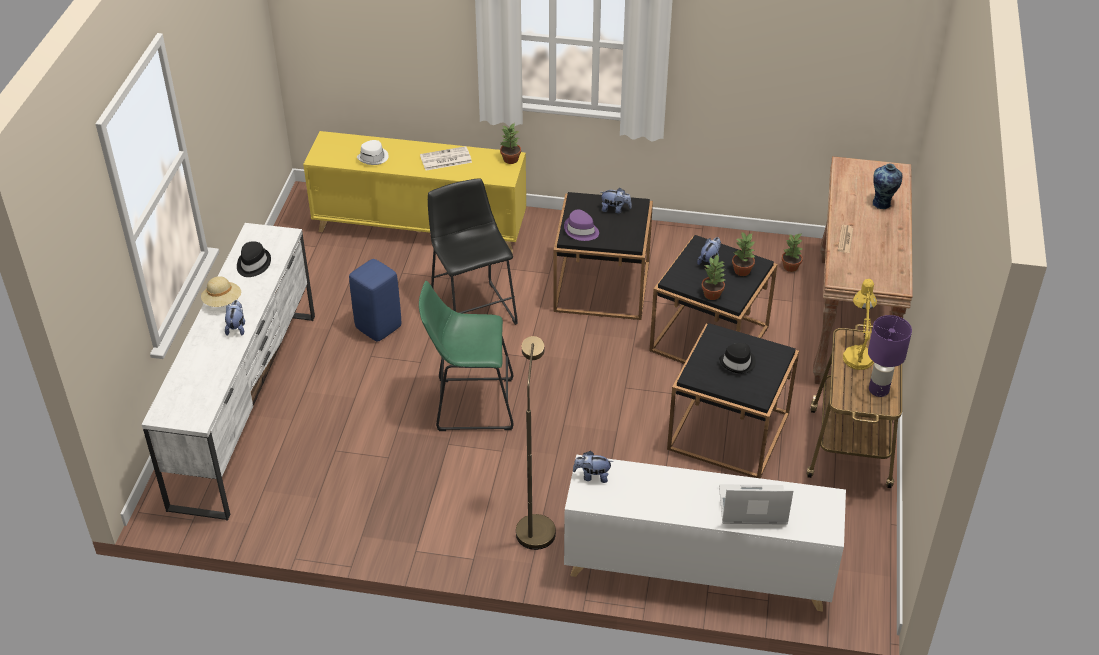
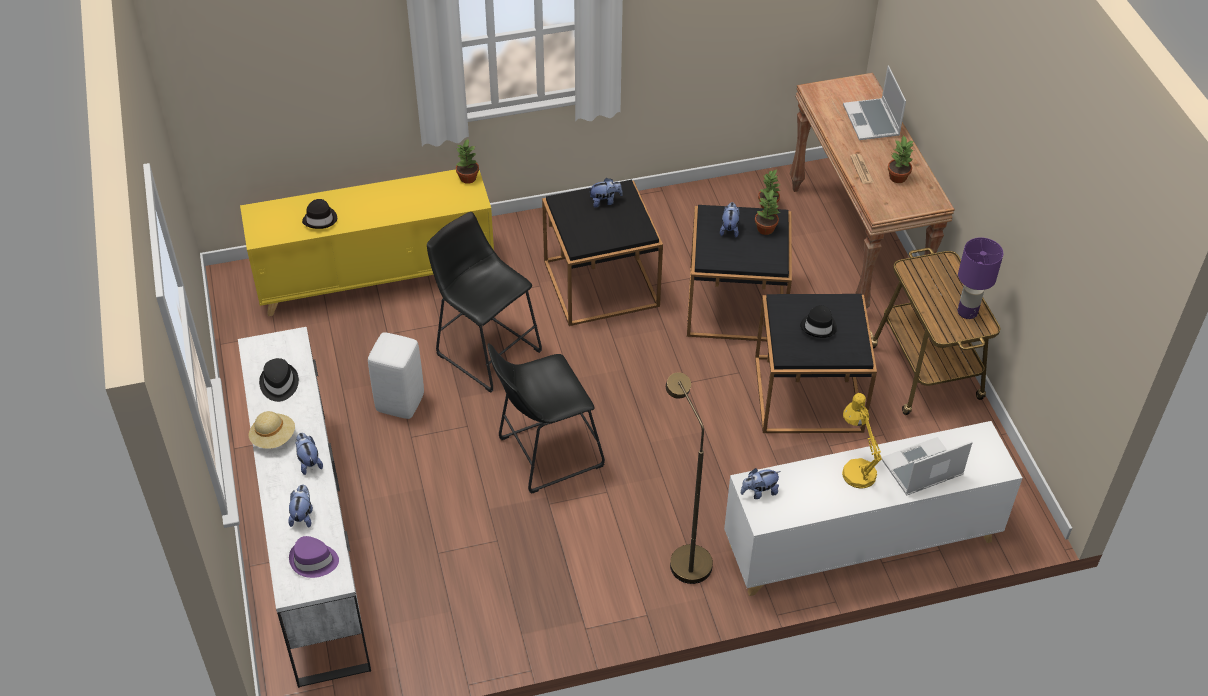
camera: 25 degrees left, 5 degrees up
blue stool [349,259,401,342] -> white stool [368,332,424,419]
white hat [357,140,389,165] -> black hat [302,199,337,229]
green stool [419,281,514,431] -> black stool [488,343,605,494]
newspaper [420,146,472,171] -> none
purple hat [564,210,599,241] -> purple hat moved to [289,536,339,578]
potted plant [702,255,725,300] -> potted plant moved to [888,136,914,183]
yellow table lamp [843,279,877,370] -> yellow table lamp moved to [842,393,882,489]
vase [873,164,903,209] -> laptop [843,66,906,140]
none -> plush toy [288,484,313,528]

